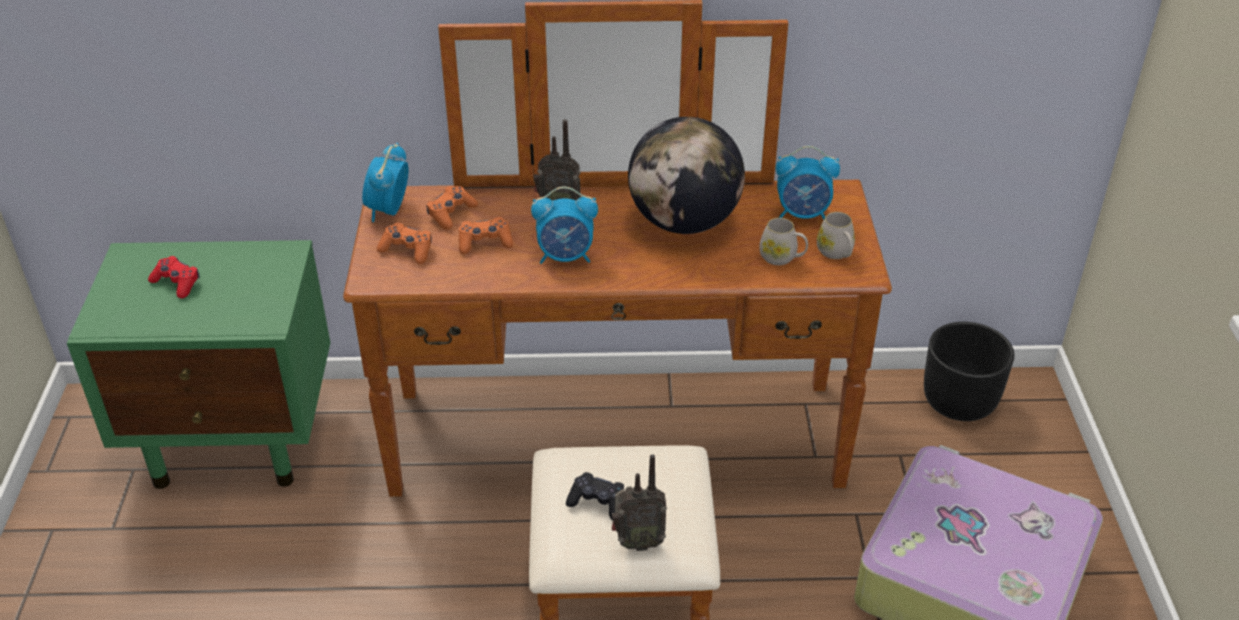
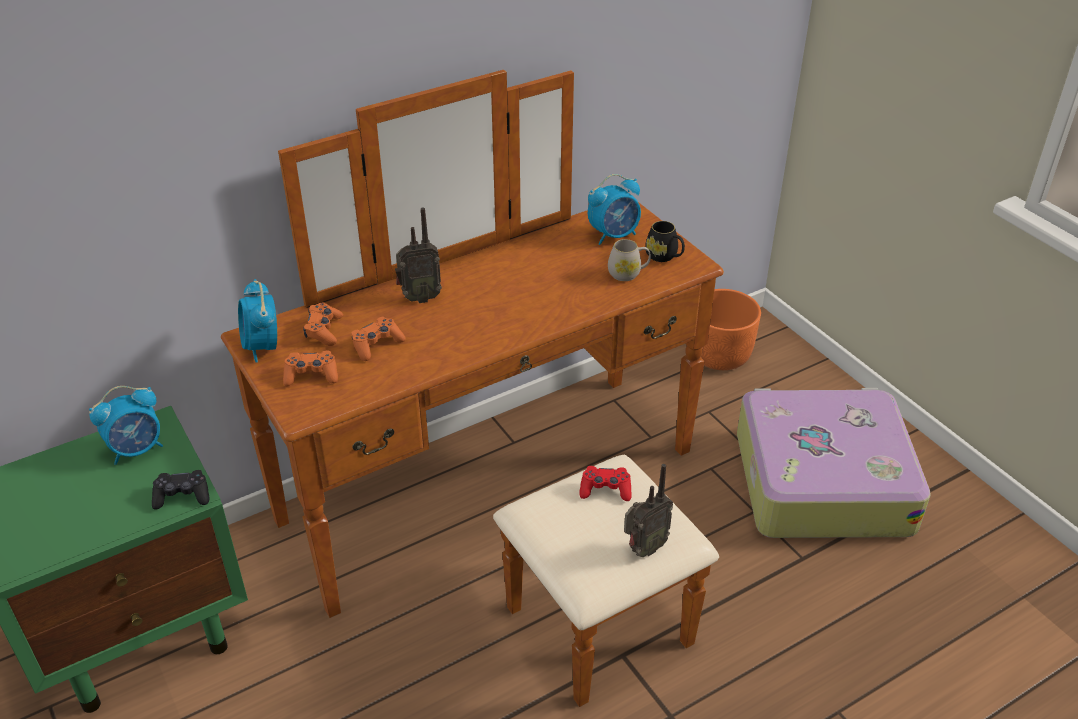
camera: 30 degrees left, 0 degrees up
red game controller [148,256,200,298] -> red game controller moved to [579,466,632,501]
alarm clock [531,186,598,264] -> alarm clock moved to [89,386,163,465]
black game controller [566,472,624,521] -> black game controller moved to [152,470,209,510]
globe [628,117,745,234] -> none
white mug [817,212,855,259] -> black mug [645,221,685,262]
black planter [924,322,1015,421] -> orange planter [701,289,761,370]

